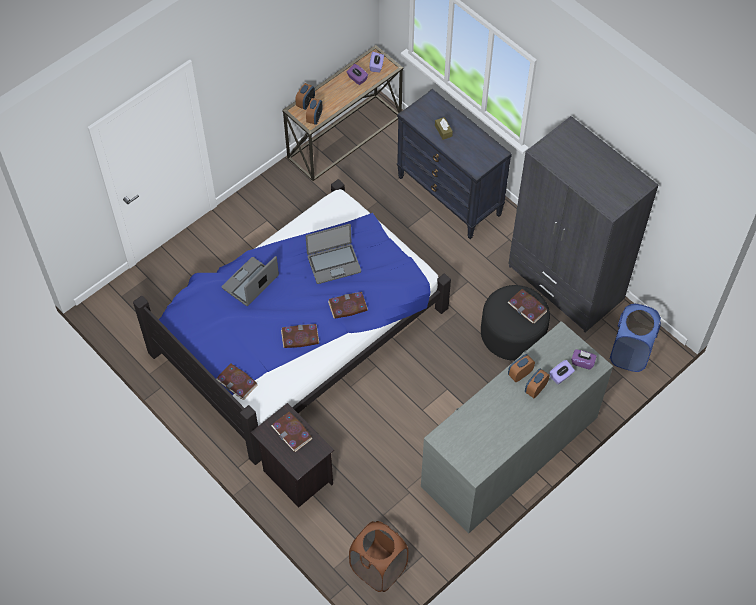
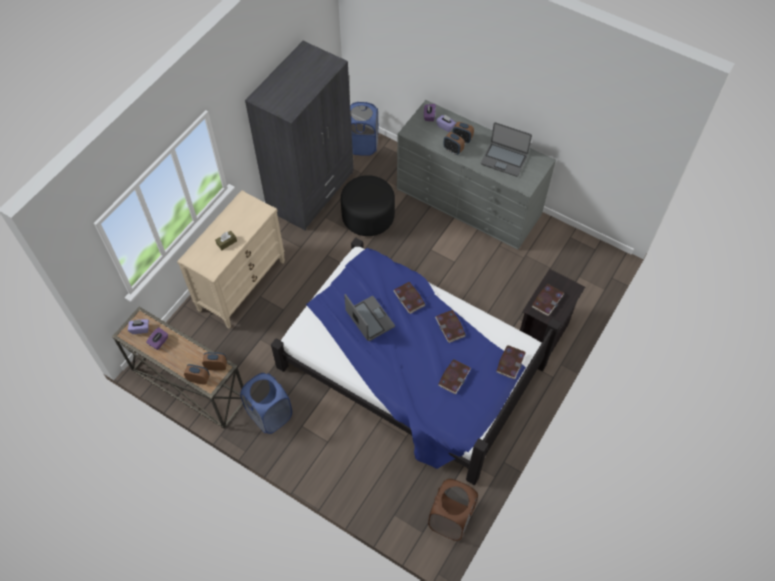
camera: 105 degrees left, 0 degrees up
laptop [222,256,279,306] -> laptop moved to [481,122,532,177]
brown laundry basket [349,521,409,592] -> brown laundry basket moved to [428,479,478,541]
black dresser [397,89,512,239] -> beige dresser [177,190,285,329]
book [508,289,547,324] -> book moved to [438,359,471,394]
none -> blue laundry basket [240,373,292,434]

